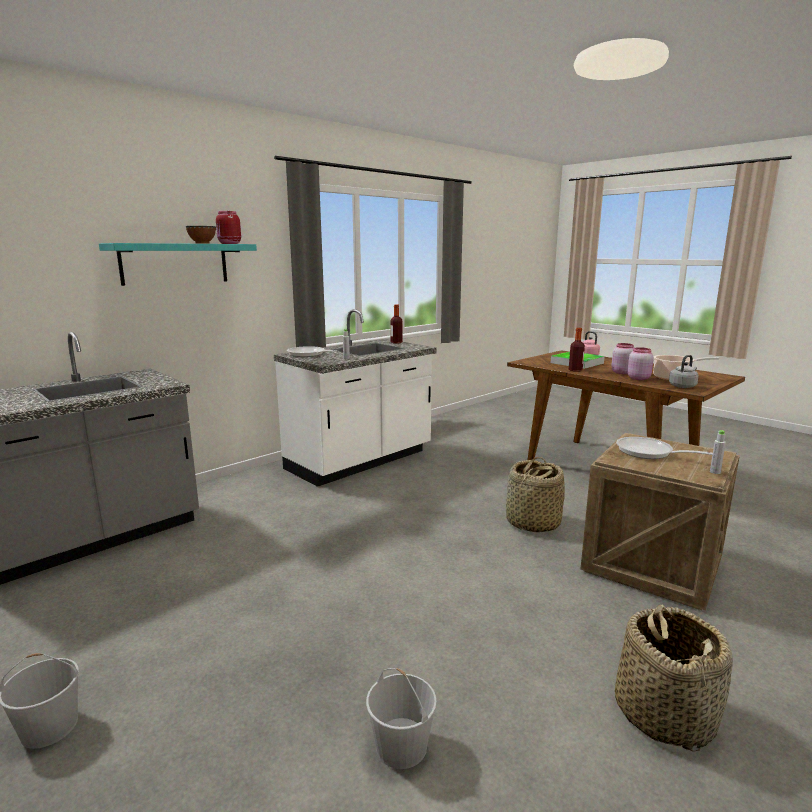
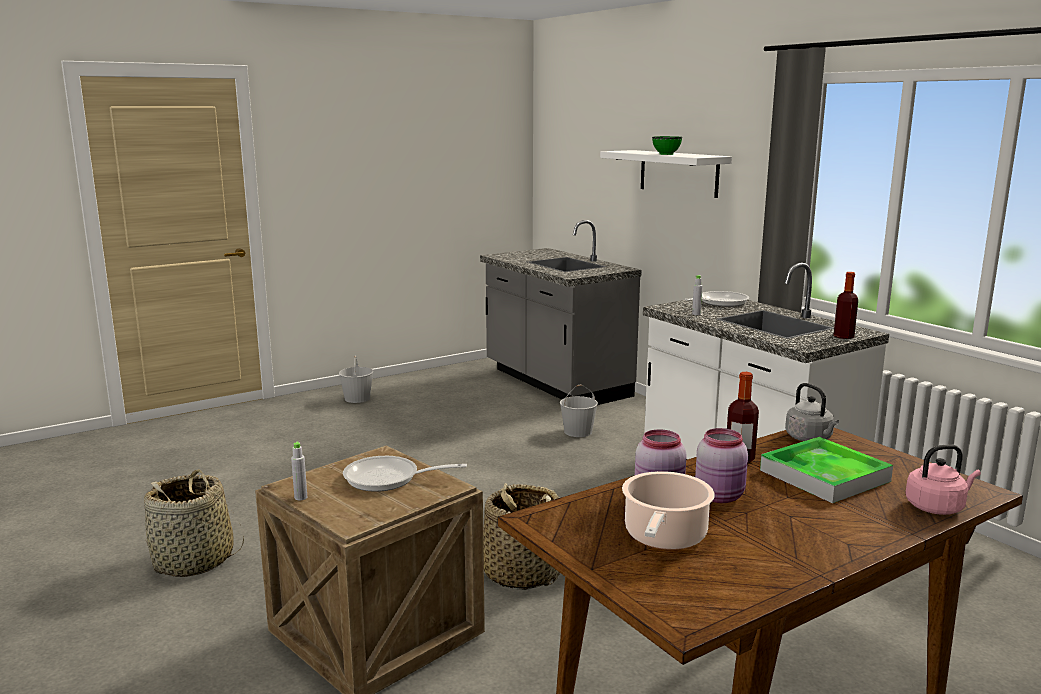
camera: 100 degrees right, 0 degrees up
turquoise shelf [99,243,257,286] -> white shelf [600,150,732,198]
brown bowl [186,226,216,244] -> green bowl [652,136,682,155]
red jar [216,211,241,244] -> none
white bucket [366,668,437,769] -> white bucket moved to [560,385,598,437]
frying pan [616,437,713,459] -> frying pan turned 135 degrees counterclockwise [343,456,467,492]
grey kettle [669,355,699,388] -> grey kettle moved to [785,383,839,441]

